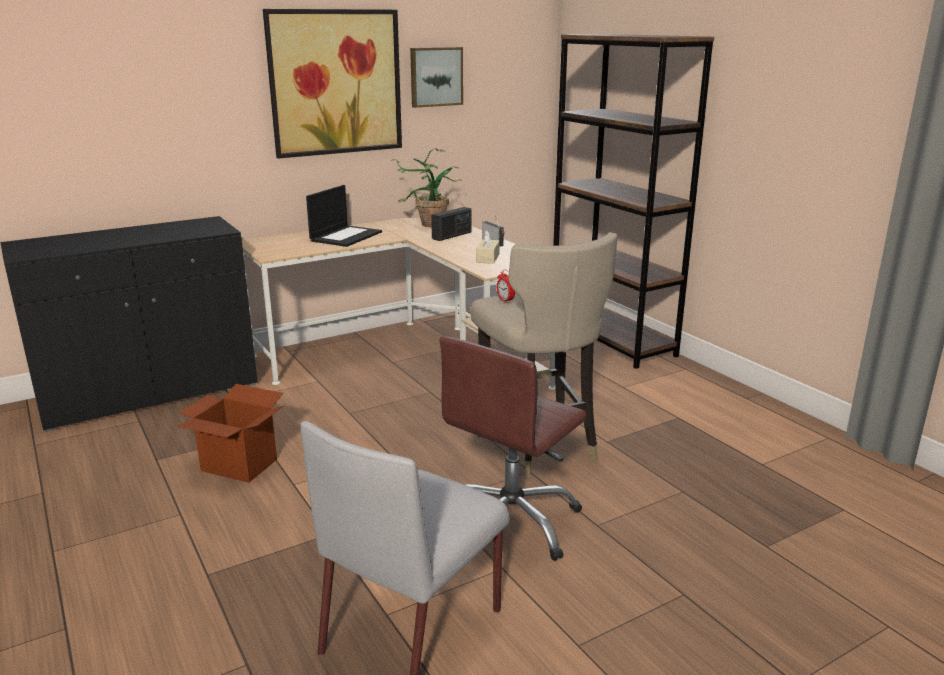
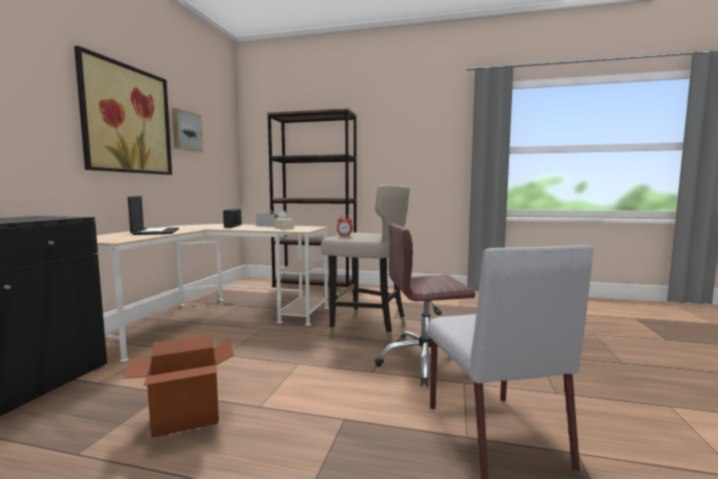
camera: 45 degrees left, 15 degrees down
potted plant [391,148,462,227] -> none
brown office chair [440,336,587,561] -> brown office chair turned 90 degrees clockwise [375,223,475,387]

